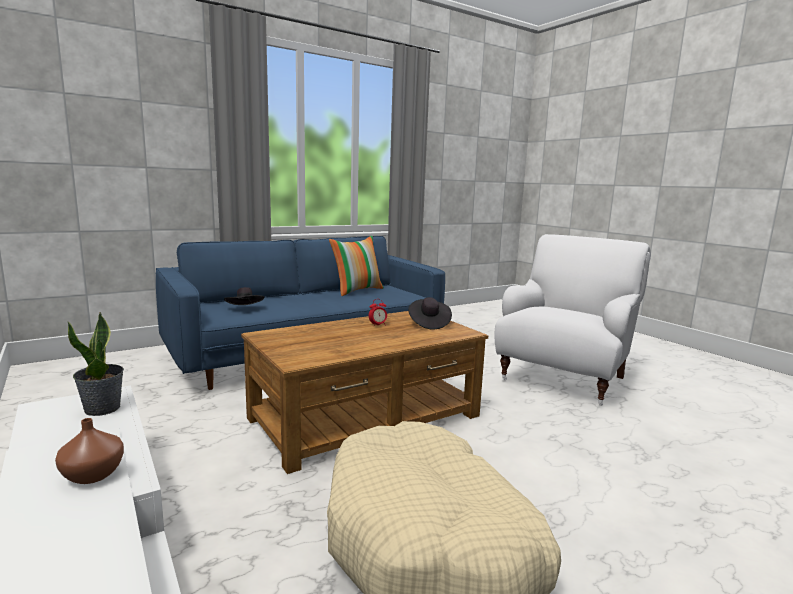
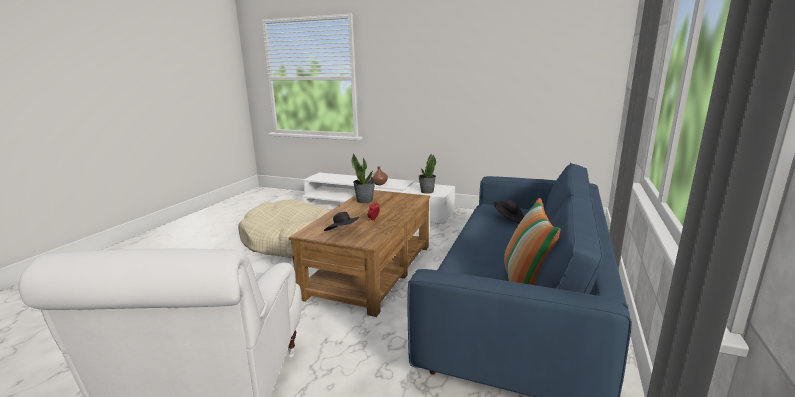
camera: 145 degrees right, 5 degrees up
none -> potted plant [351,153,375,203]

